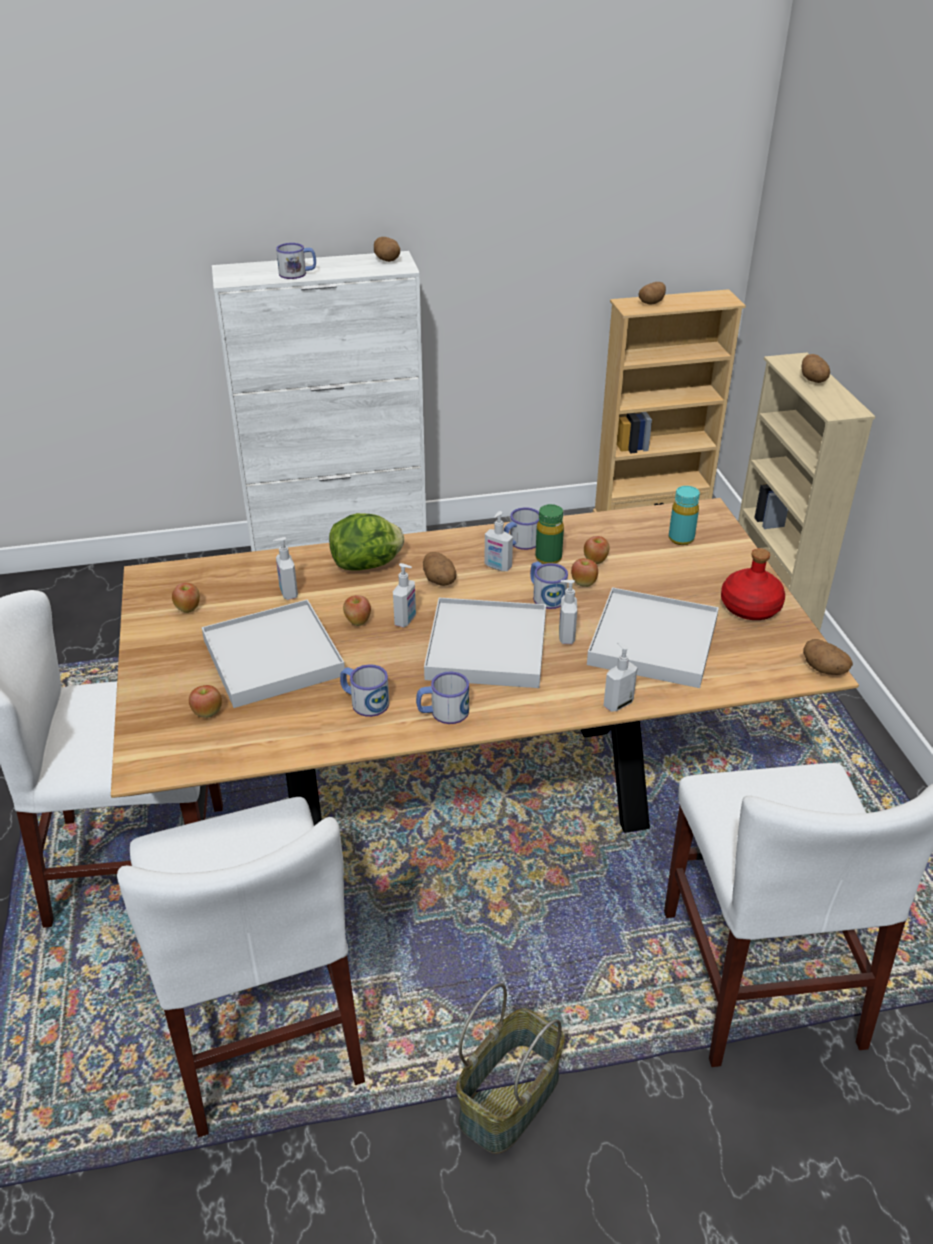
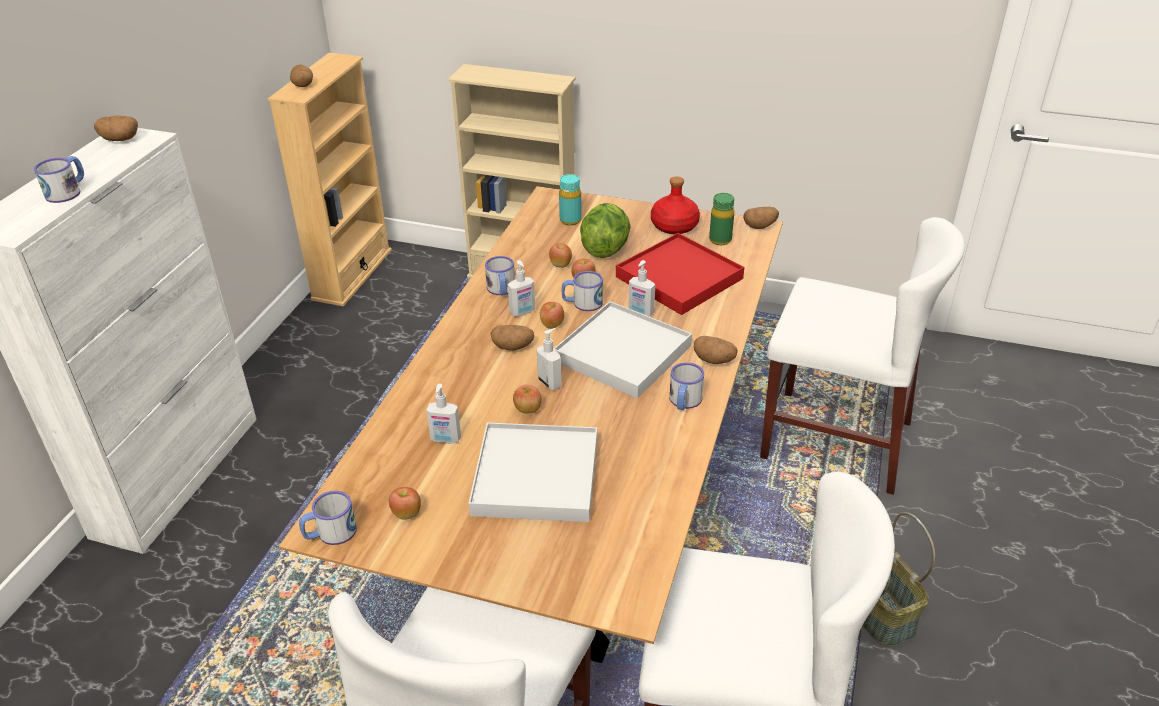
camera: 60 degrees left, 0 degrees up
apple [189,685,222,718] -> apple moved to [540,302,564,329]
lettuce [329,513,404,571] -> lettuce moved to [580,203,631,258]
mug [340,664,389,717] -> mug moved to [299,491,357,545]
green bottle [536,504,564,564] -> green bottle moved to [709,193,734,245]
white tray [587,587,719,688] -> red tray [616,233,744,315]
soap dispenser [603,642,637,712] -> none
potato [801,354,830,383] -> potato moved to [694,336,738,364]

